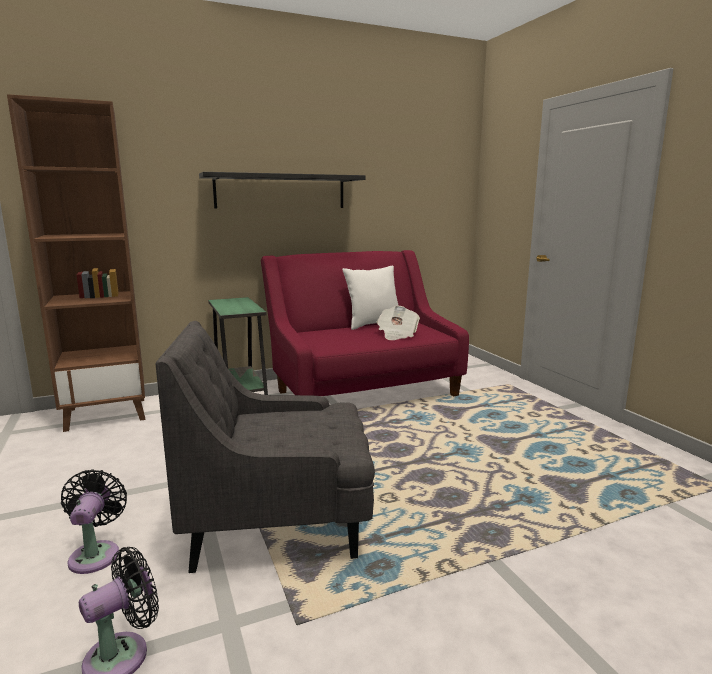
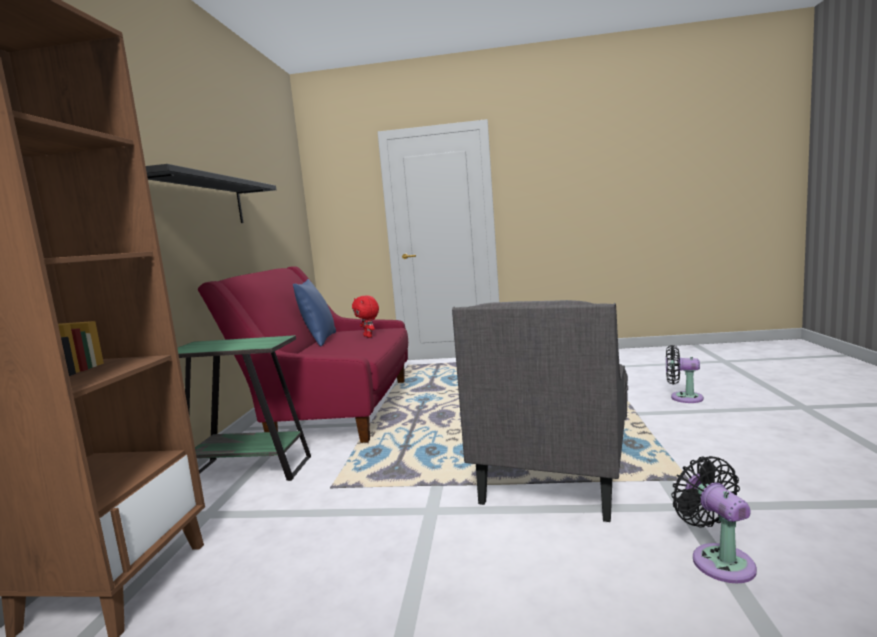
camera: 60 degrees left, 5 degrees down
black fan [61,469,127,574] -> black fan moved to [666,345,704,403]
white pillow [342,266,399,330] -> blue pillow [293,279,336,346]
newspaper [377,306,420,340] -> red plush toy [352,295,379,338]

